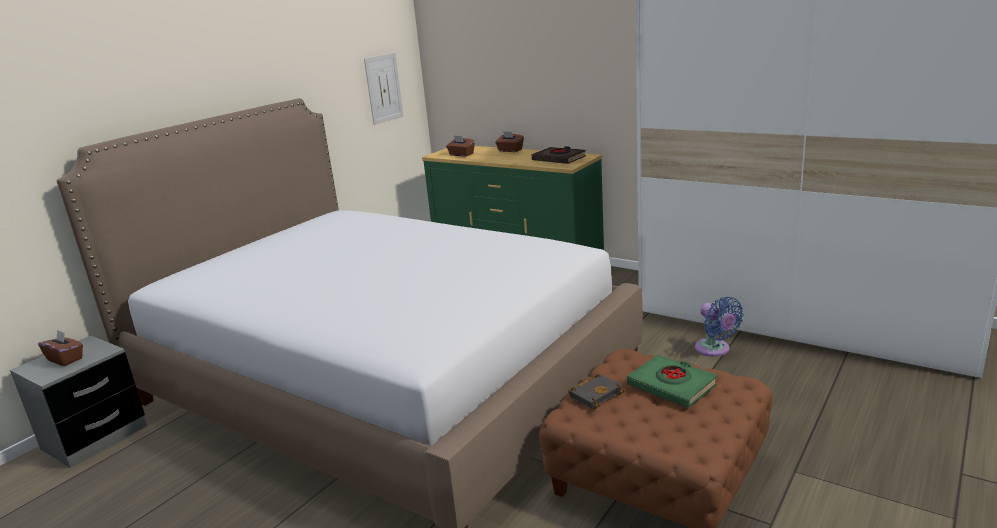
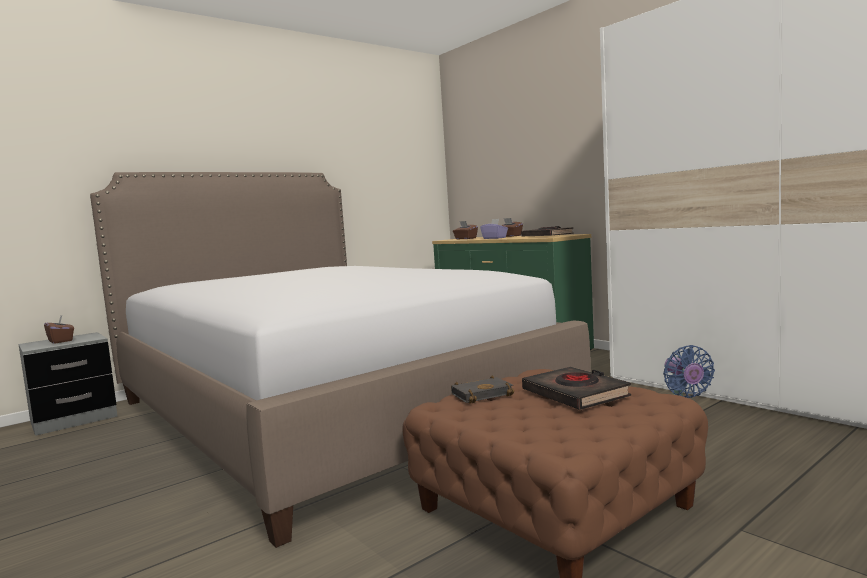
camera: 15 degrees right, 15 degrees down
picture [364,53,404,125] -> none
green book [627,355,718,408] -> black book [522,367,631,410]
none -> purple tissue box [480,219,508,239]

